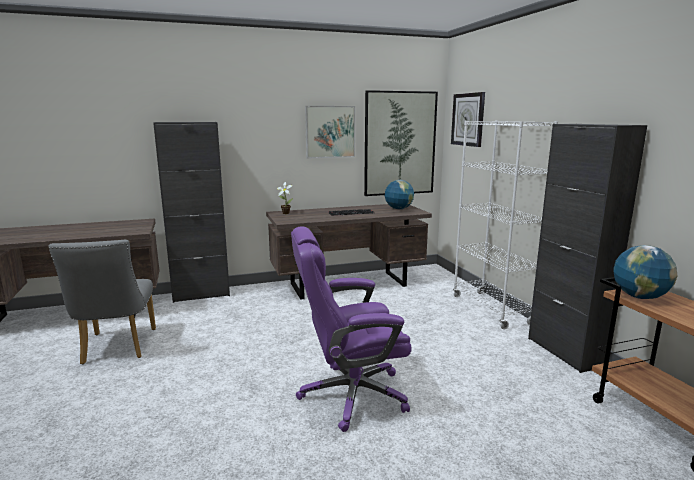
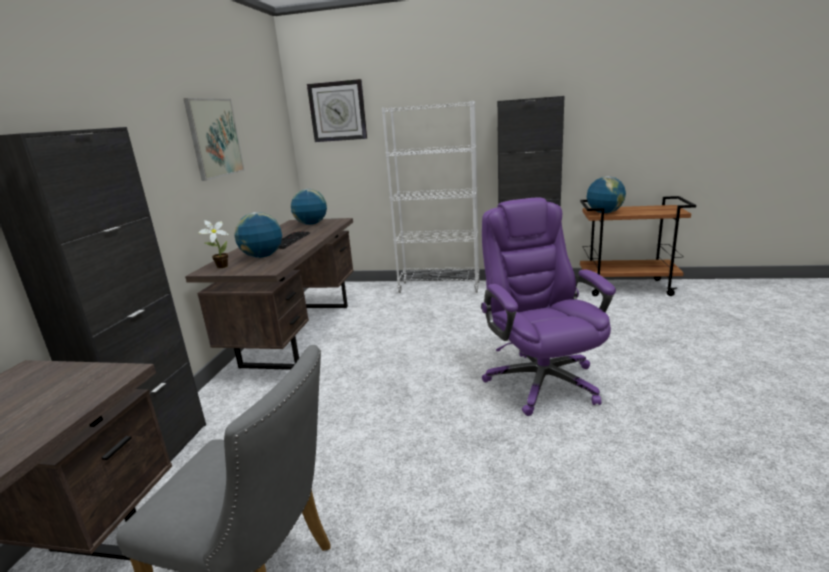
camera: 60 degrees left, 5 degrees up
purple office chair [291,226,412,432] -> purple office chair turned 150 degrees clockwise [481,198,616,416]
picture [364,90,438,196] -> none
none -> globe [234,212,282,258]

